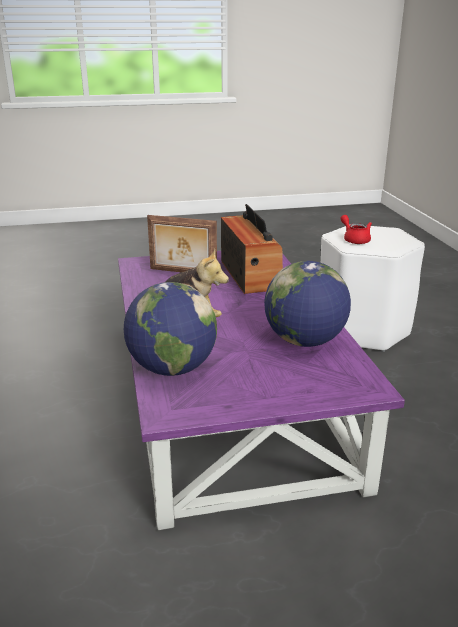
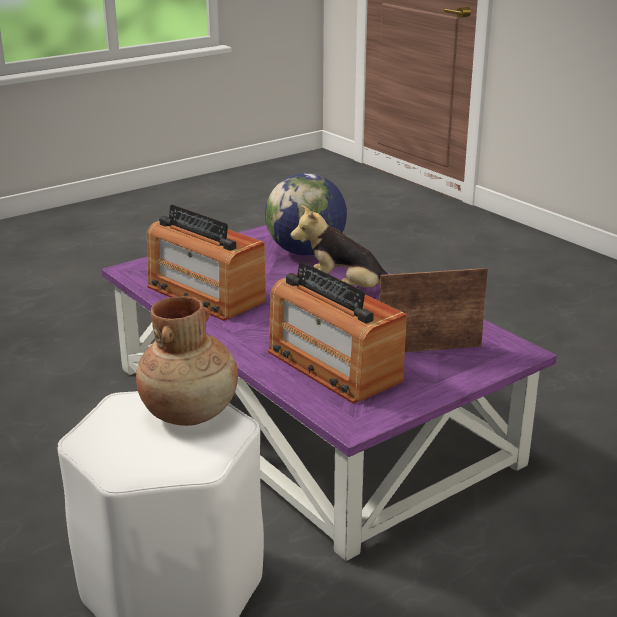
camera: 155 degrees right, 0 degrees up
globe [264,261,351,347] -> radio [147,205,266,321]
red teapot [341,215,372,244] -> brown vase [136,296,238,426]

